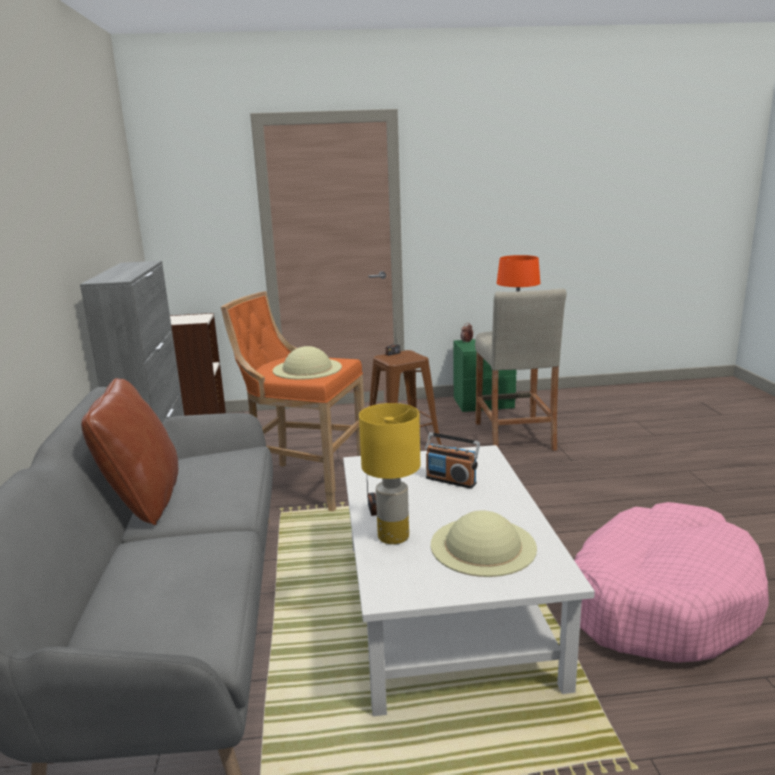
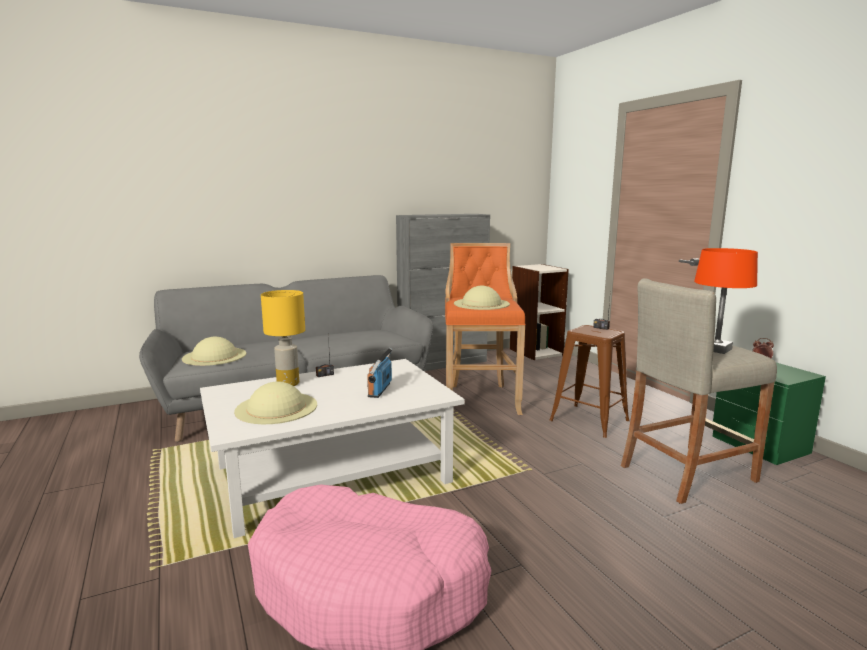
camera: 70 degrees right, 5 degrees down
brown pillow [81,378,178,525] -> none
none -> beige hat [182,337,246,366]

